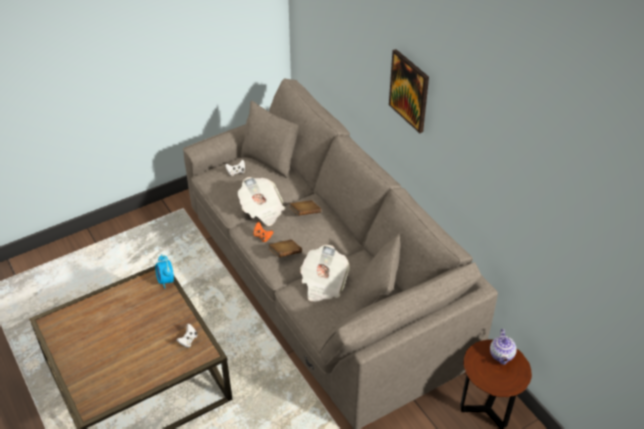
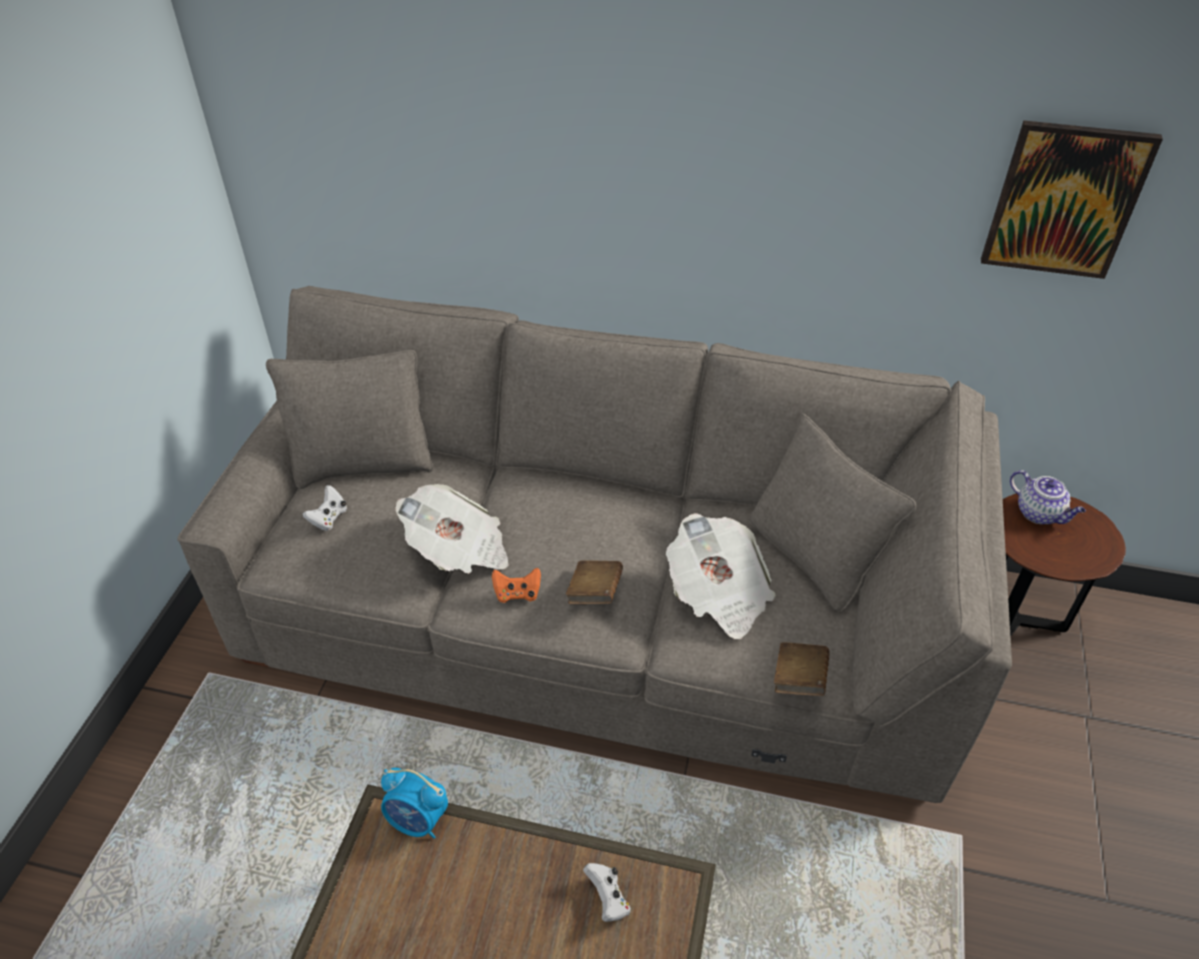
camera: 45 degrees left, 0 degrees up
brown book [289,200,321,216] -> brown book moved to [774,642,830,696]
picture [389,49,429,133] -> picture moved to [981,120,1163,279]

